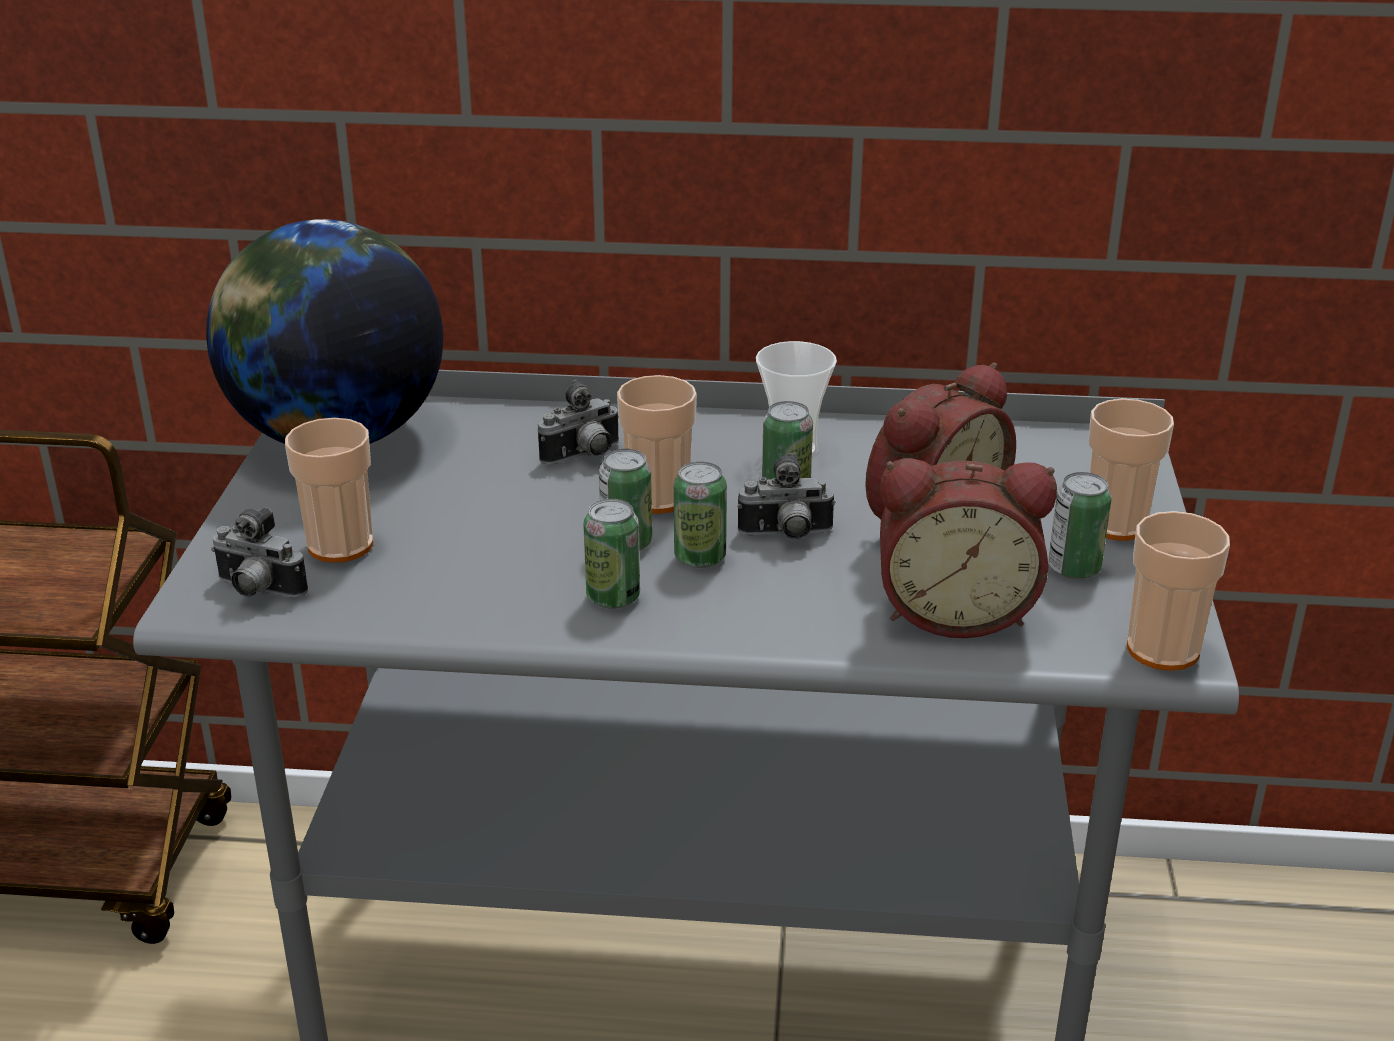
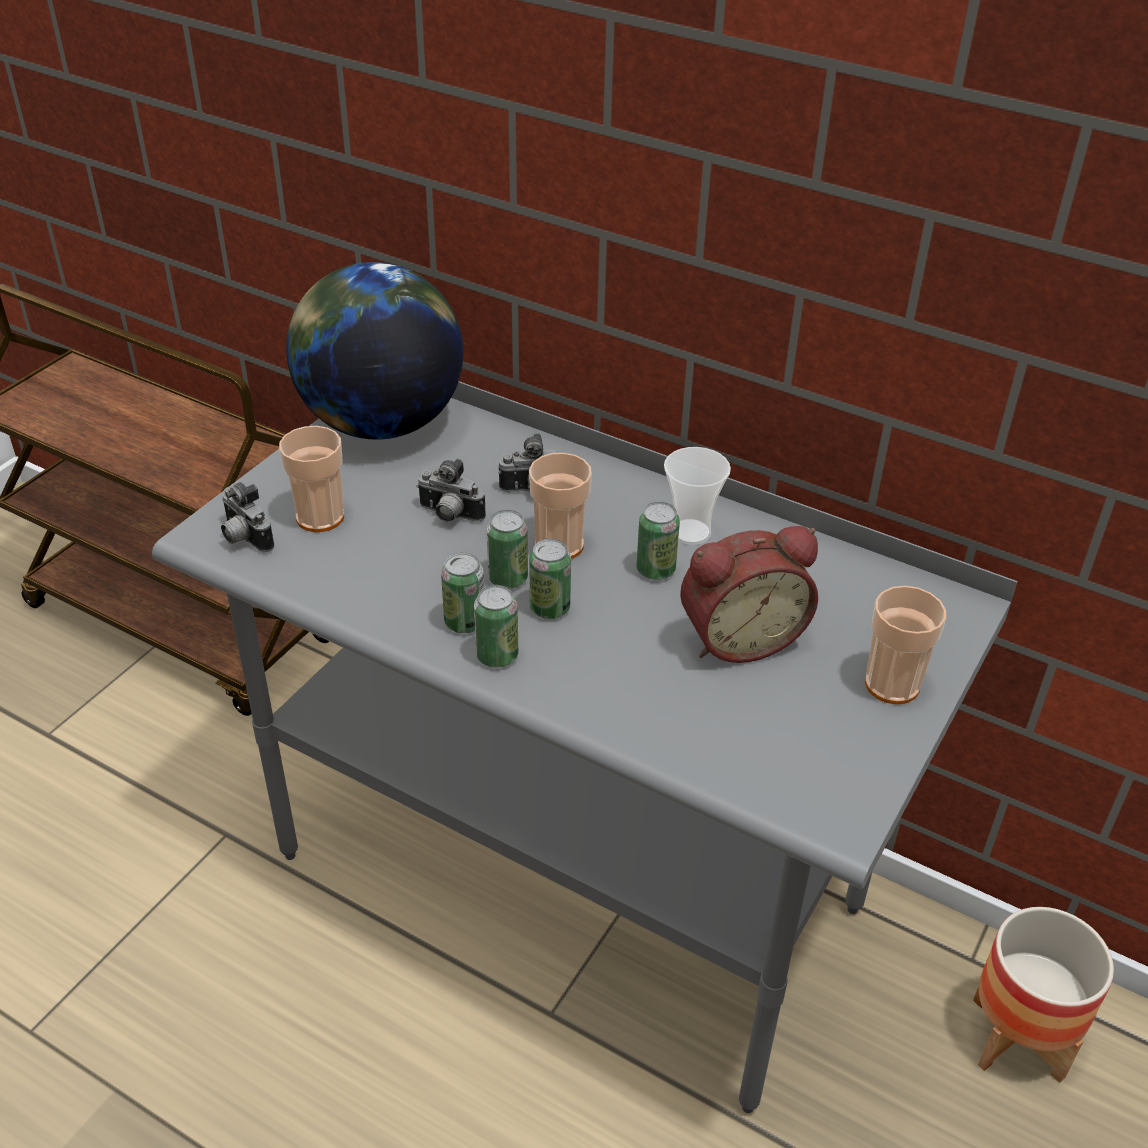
camera: 25 degrees right, 10 degrees up
camera [738,453,836,539] -> camera moved to [417,459,486,522]
alarm clock [880,458,1057,638] -> none
can [1048,472,1112,580] -> can moved to [474,585,518,668]
cup [1127,511,1230,671] -> none
none -> planter [973,907,1114,1083]

